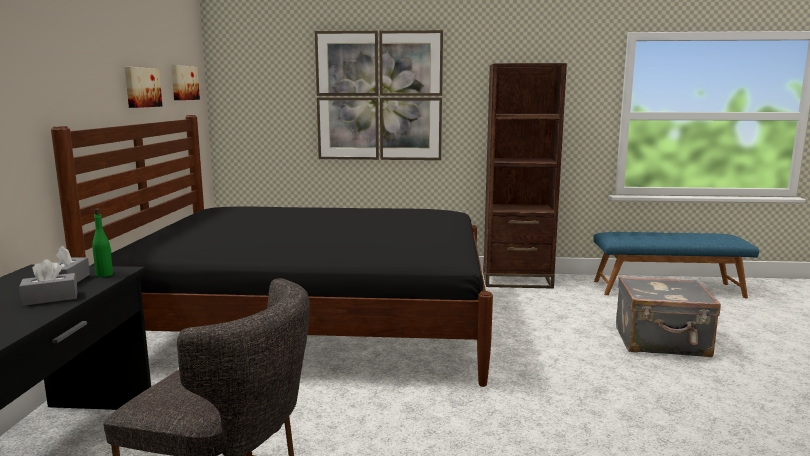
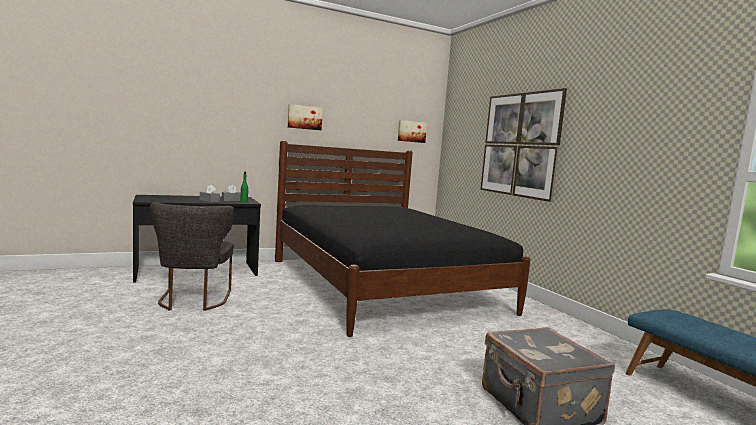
camera: 60 degrees right, 5 degrees down
picture [125,67,162,108] -> picture moved to [288,104,323,130]
brown bookcase [483,63,567,289] -> none

